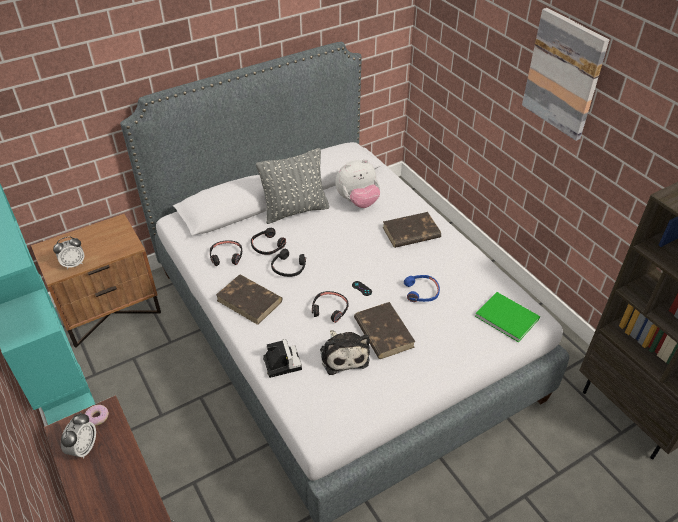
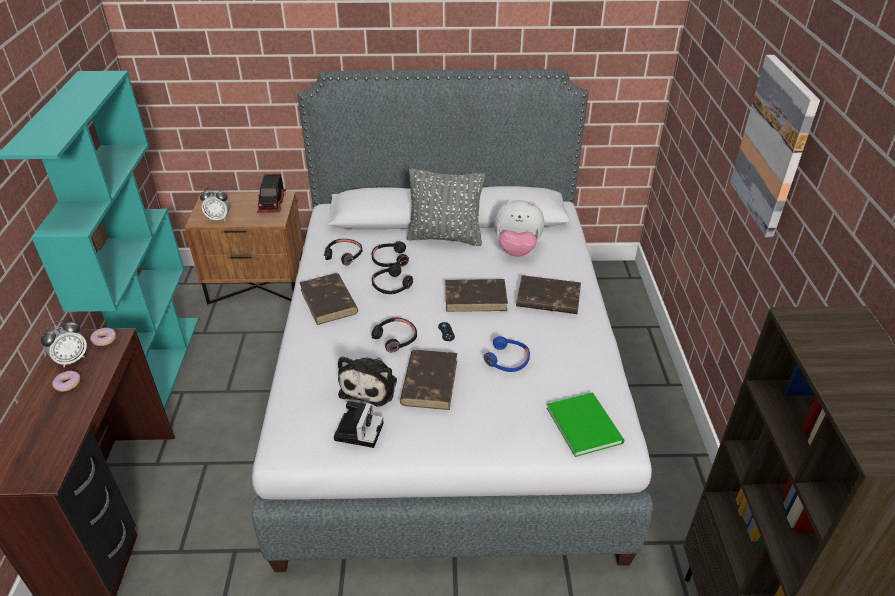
camera: 30 degrees right, 5 degrees down
camera [263,339,302,378] -> camera moved to [334,401,384,448]
none -> donut [52,371,80,392]
none -> toy truck [257,174,286,213]
none -> brown book [445,279,508,312]

